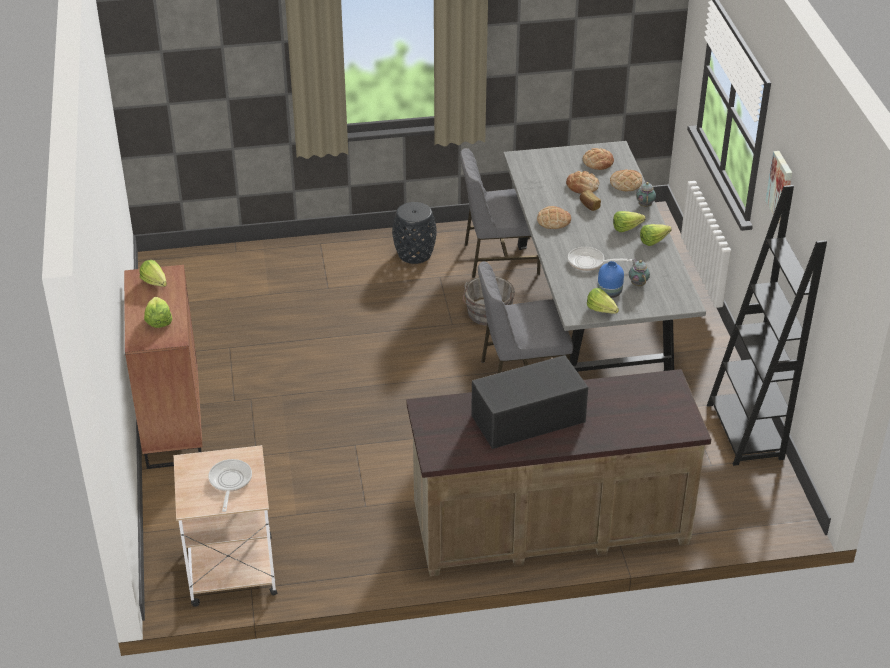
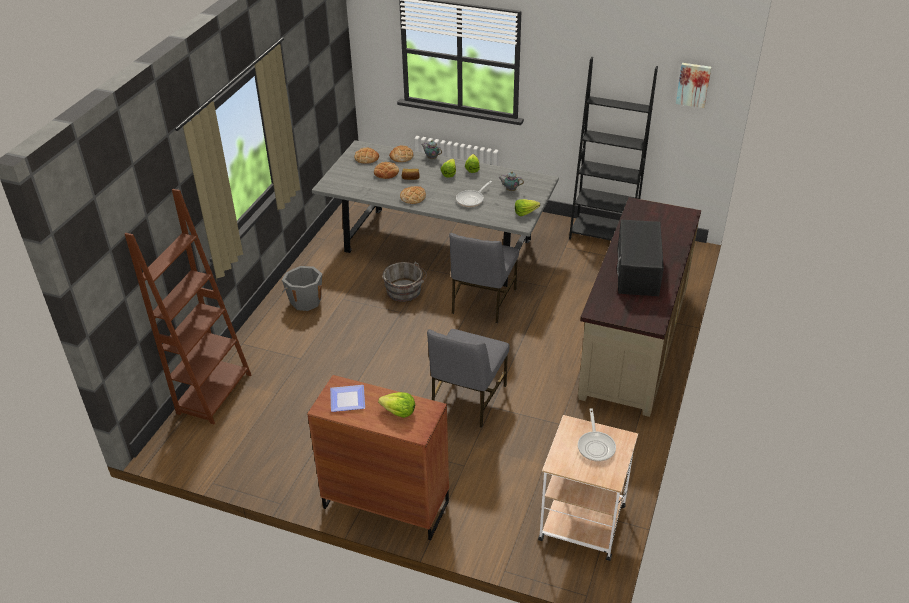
camera: 60 degrees left, 0 degrees up
lettuce [139,260,167,287] -> plate [330,385,365,412]
frying pan [208,459,252,512] -> frying pan turned 120 degrees counterclockwise [578,408,616,462]
black stool [392,202,437,264] -> grey bucket [282,266,322,311]
grey chair [460,148,541,278] -> grey chair moved to [427,329,509,428]
blue vase [598,261,624,298] -> none
picture [765,151,792,223] -> picture moved to [676,63,711,108]
none -> brown bookcase [125,189,251,424]

